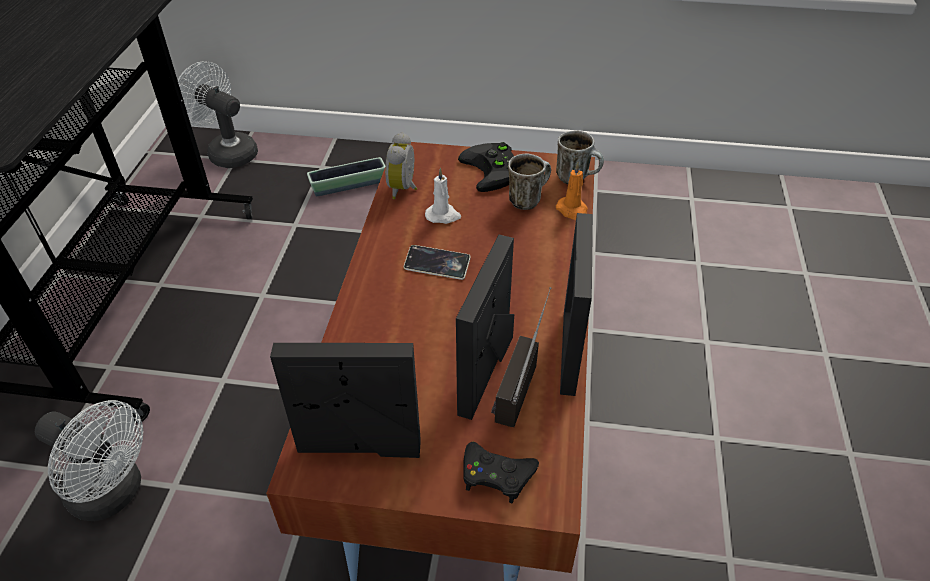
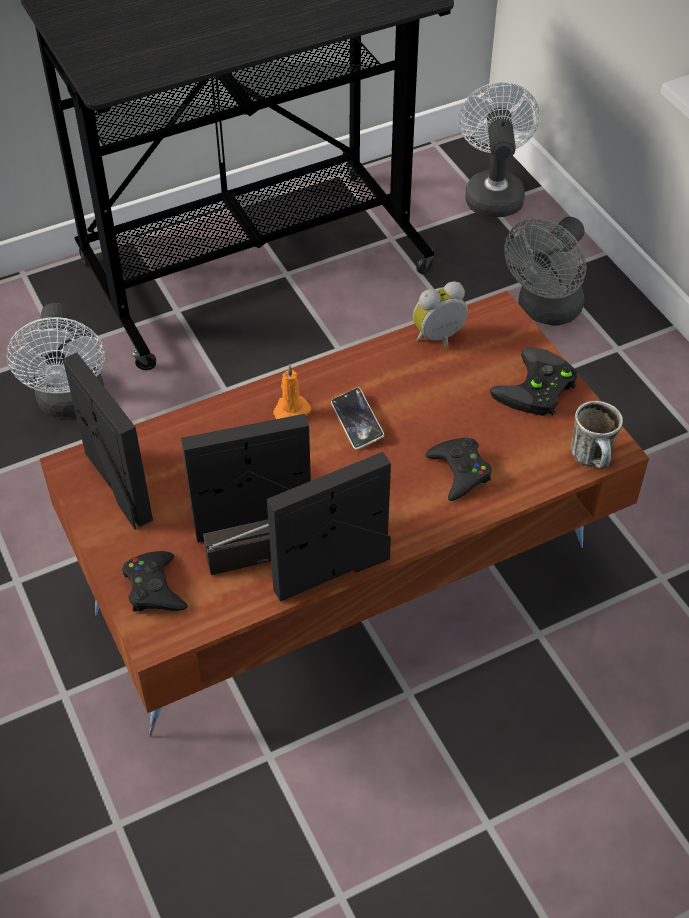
camera: 55 degrees right, 5 degrees up
planter [307,157,385,196] -> grey fan [504,217,586,326]
white candle [425,168,461,224] -> none
mug [508,154,551,210] -> none
orange candle [556,162,588,220] -> orange candle moved to [273,364,311,419]
none -> black game controller [426,438,492,501]

